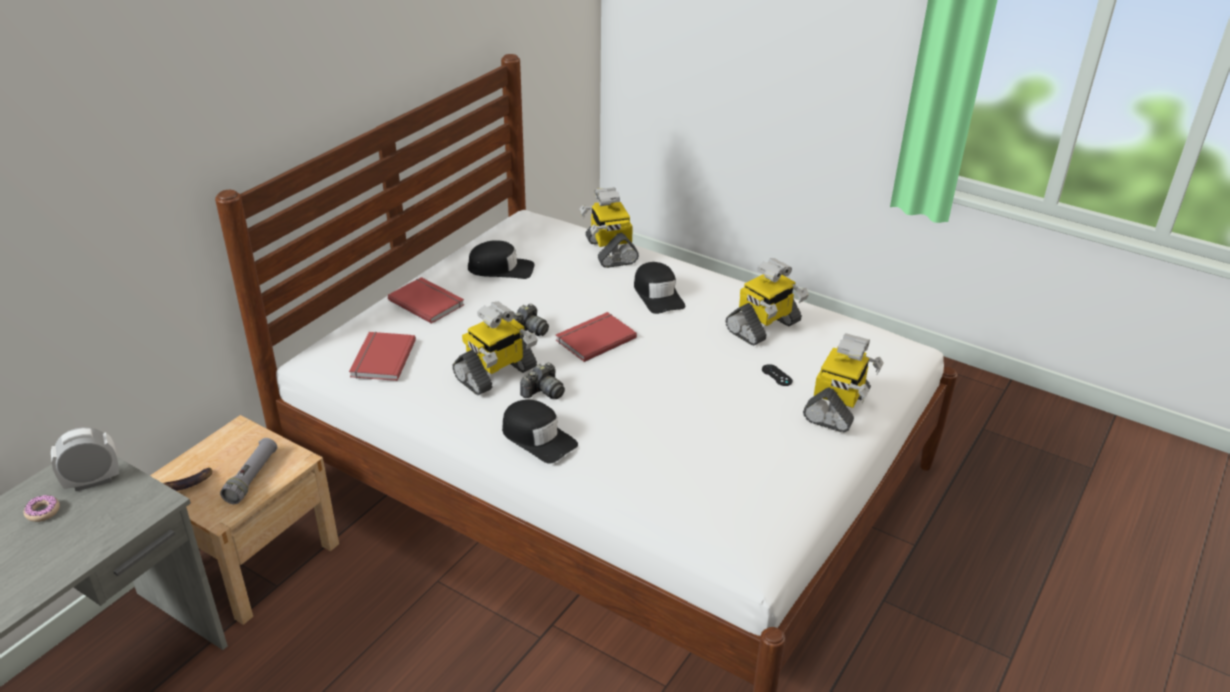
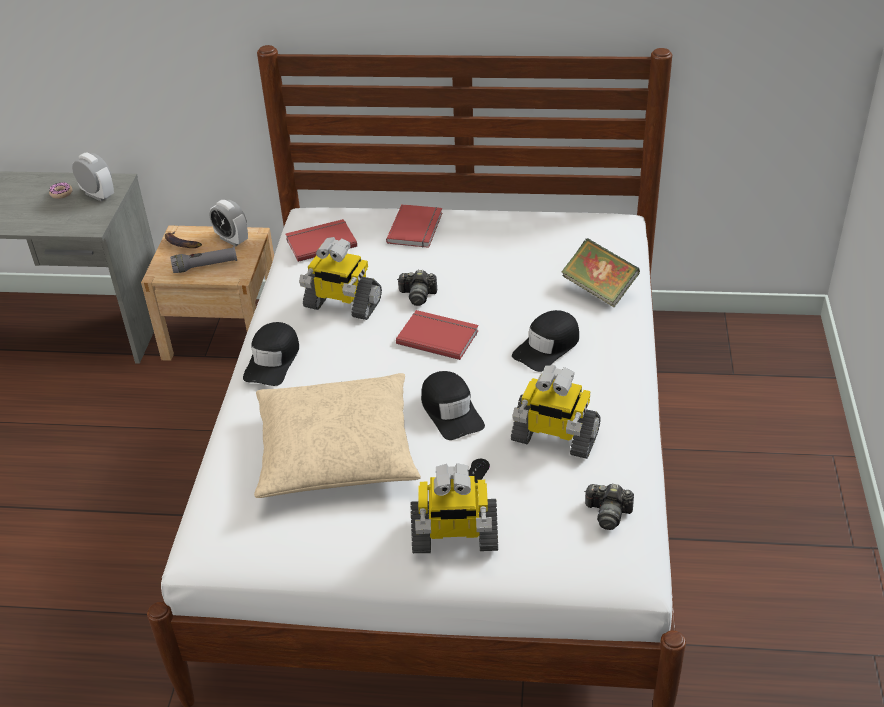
camera: 65 degrees right, 5 degrees up
black cap [468,240,535,279] -> black cap moved to [421,371,485,440]
camera [520,363,565,399] -> camera moved to [584,484,634,530]
toy robot [579,187,639,268] -> book [562,238,640,308]
none -> alarm clock [209,200,248,246]
none -> beige pillow [254,373,421,498]

